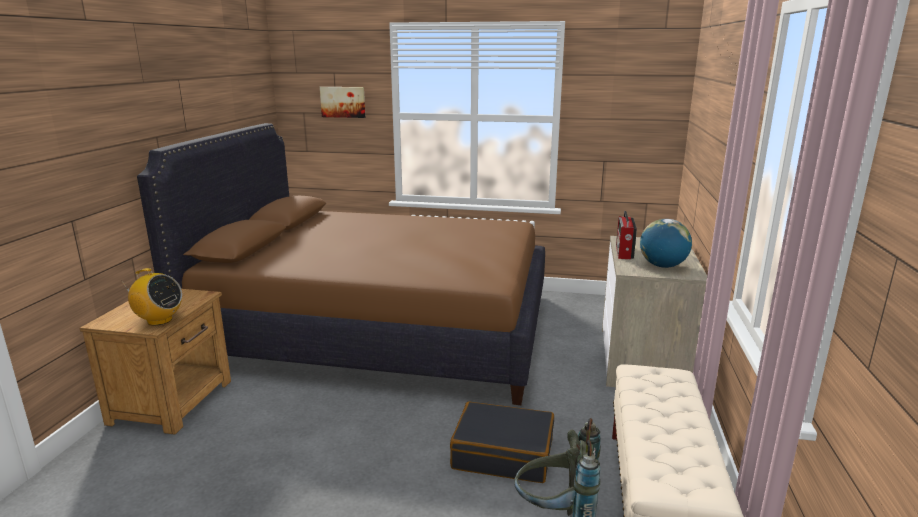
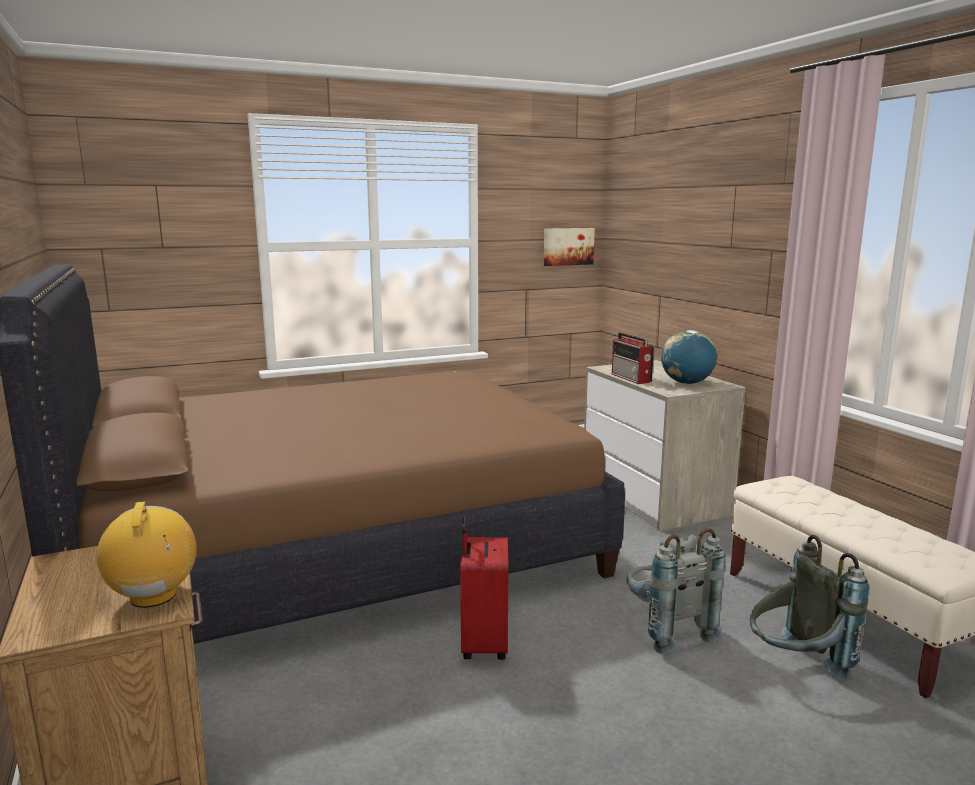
camera: 35 degrees left, 5 degrees down
radio [123,268,182,326] -> radio turned 90 degrees counterclockwise [97,501,197,608]
picture [320,87,365,118] -> picture moved to [544,228,595,266]
black suitcase [450,402,554,483] -> grey backpack [626,528,725,654]
none -> red suitcase [460,517,508,660]

